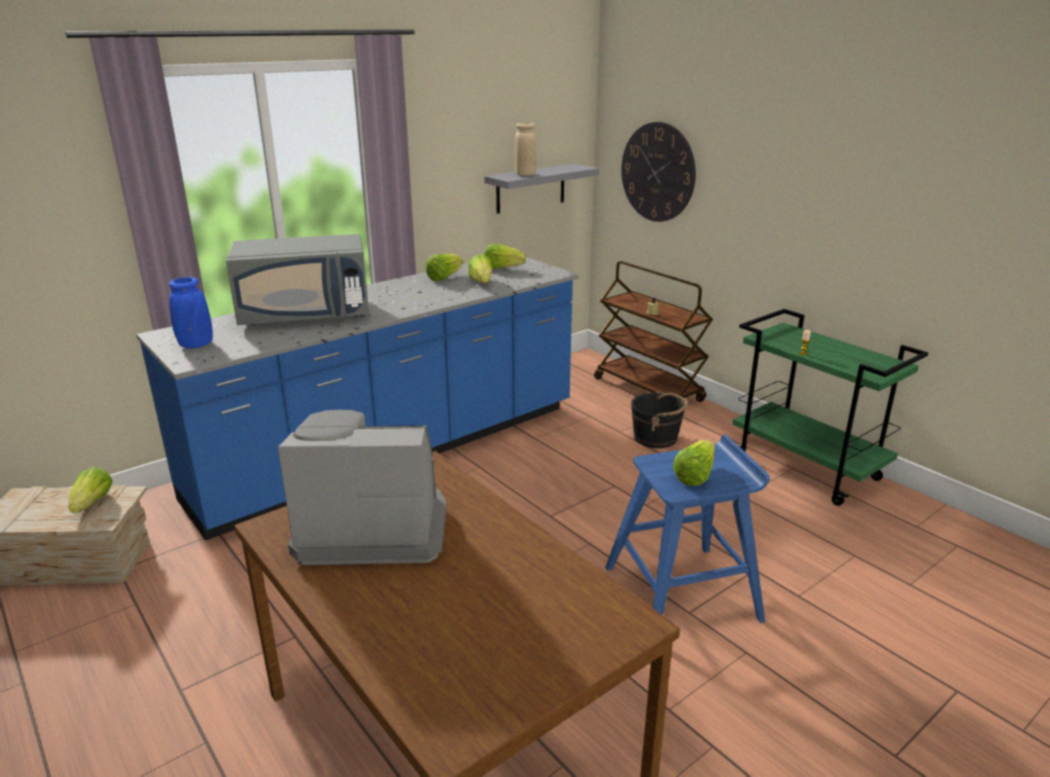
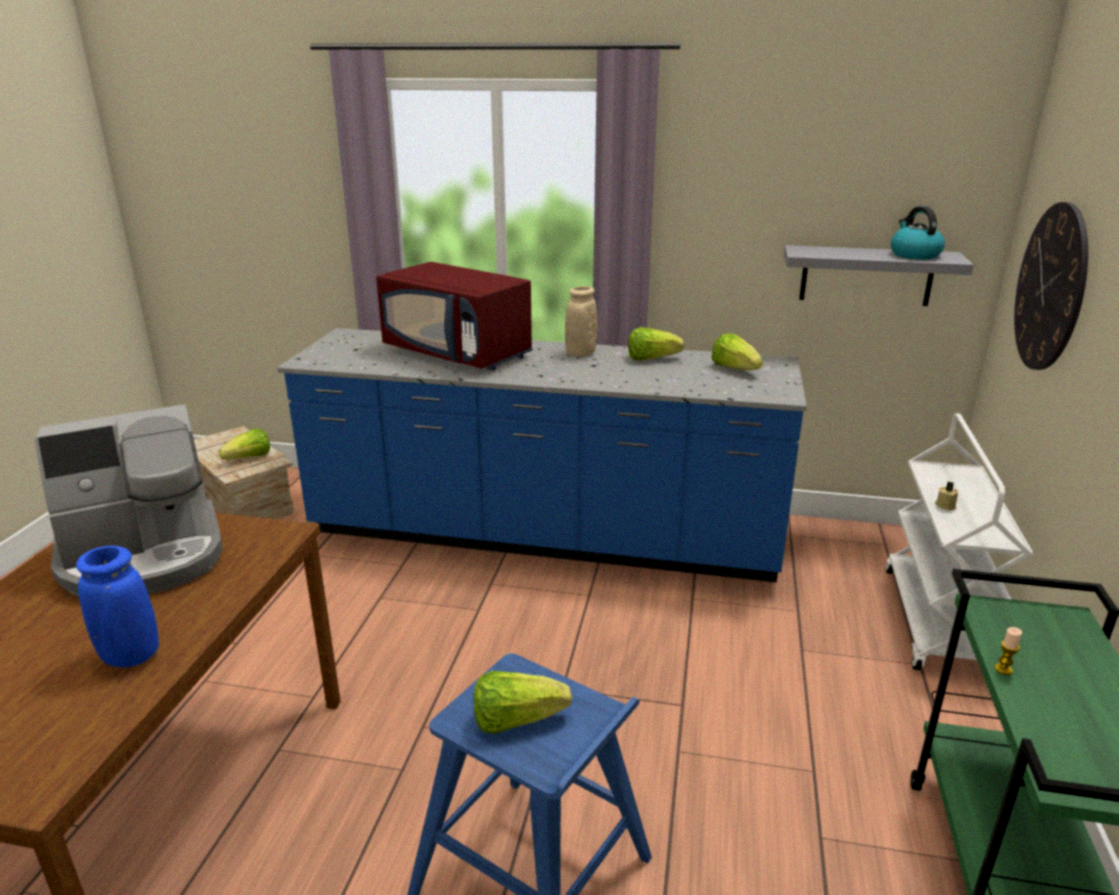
camera: 50 degrees right, 0 degrees up
blue vase [169,277,213,348] -> blue vase moved to [76,546,159,668]
grey microwave [226,234,369,325] -> red microwave [376,262,533,370]
coffee machine [278,409,446,565] -> coffee machine turned 105 degrees clockwise [34,404,222,596]
lettuce [468,254,493,283] -> none
beige vase [515,122,536,176] -> beige vase moved to [565,286,598,357]
brown cart [594,261,713,402] -> white cart [885,413,1033,670]
black bucket [631,391,689,448] -> none
none -> kettle [891,206,945,260]

